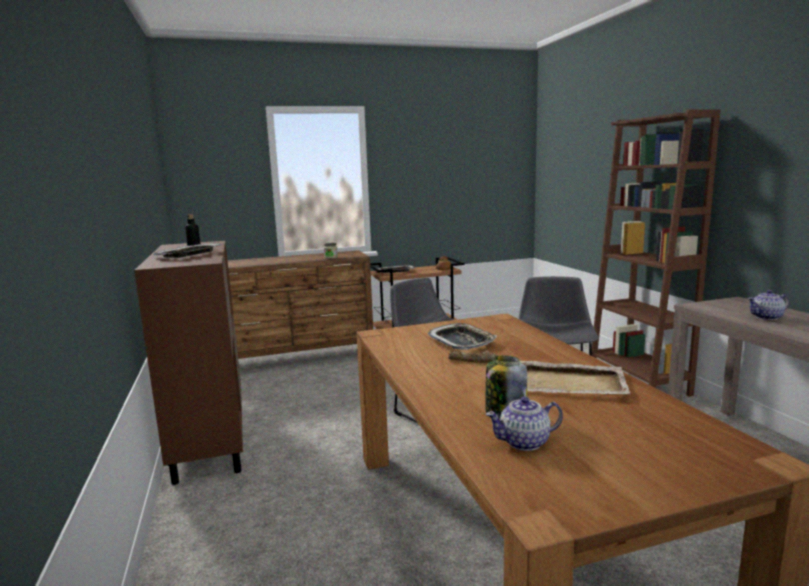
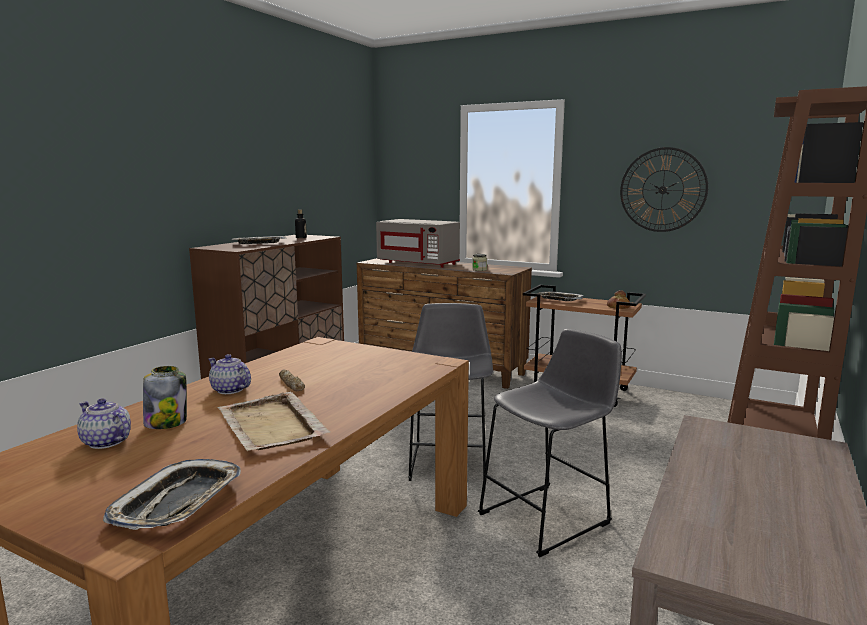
camera: 45 degrees right, 0 degrees up
tray [427,323,497,350] -> tray moved to [103,459,241,530]
teapot [747,290,789,320] -> teapot moved to [208,354,251,394]
none -> grey microwave [376,219,460,268]
none -> wall clock [620,147,708,232]

